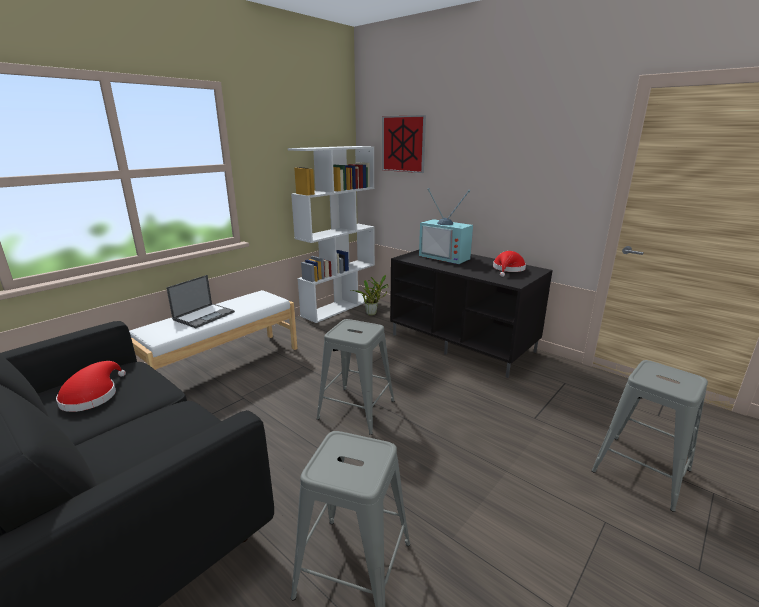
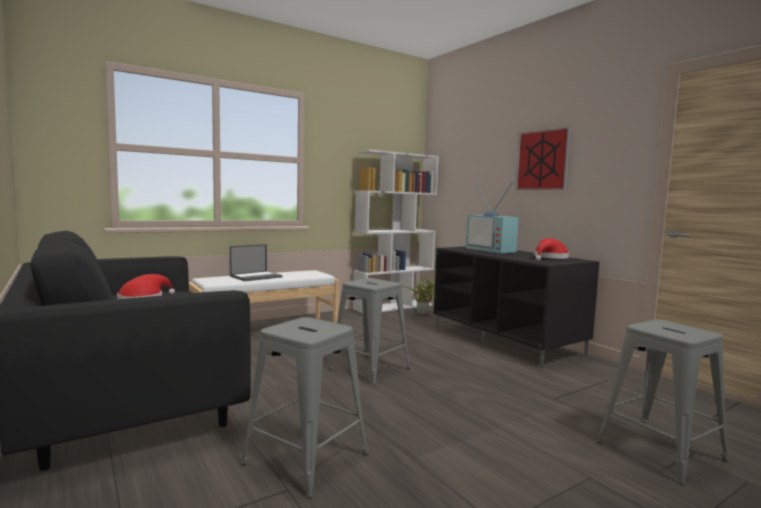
camera: 15 degrees right, 15 degrees down
picture [382,115,426,173] -> picture moved to [515,127,571,190]

